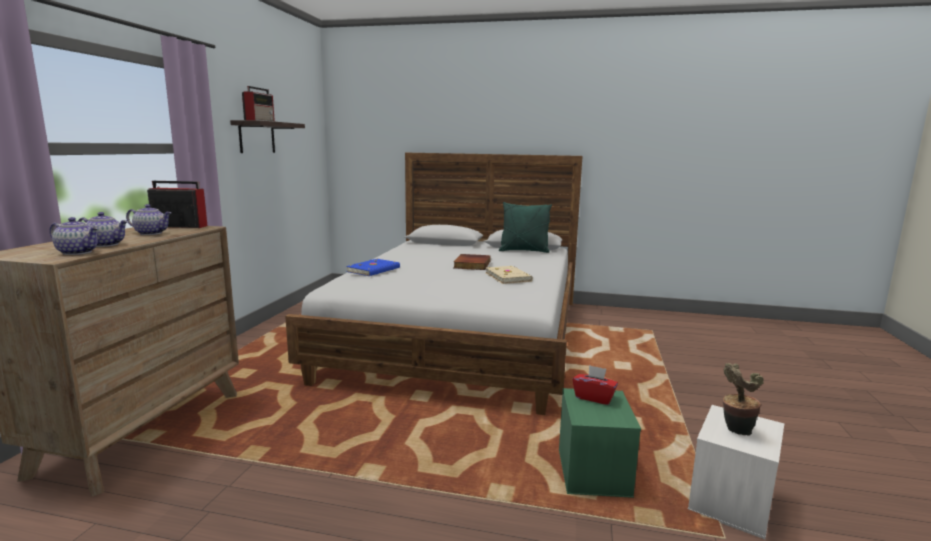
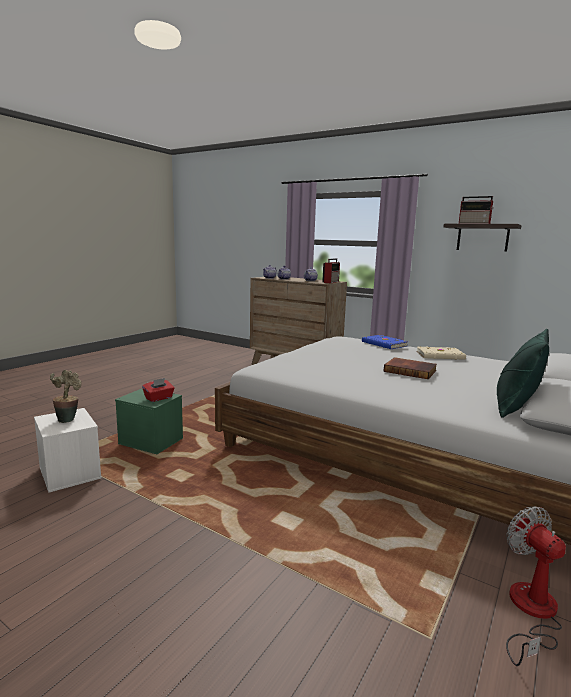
camera: 110 degrees right, 0 degrees up
beige book [486,266,533,284] -> beige book moved to [416,347,466,360]
none -> fan [506,506,566,666]

